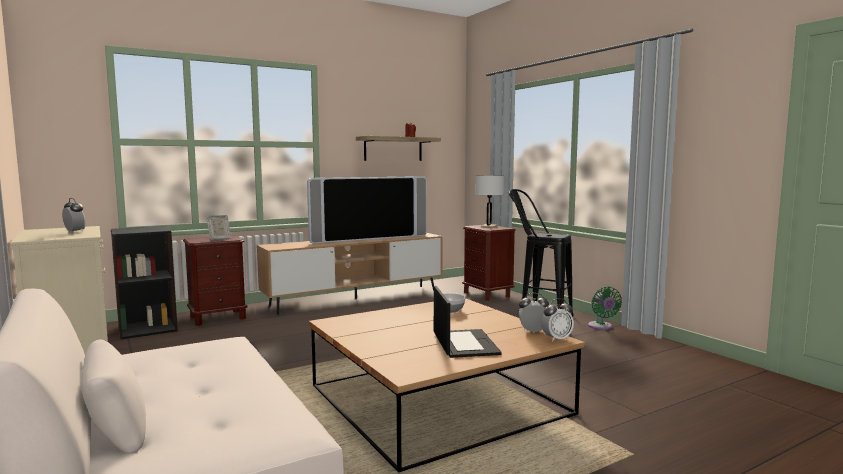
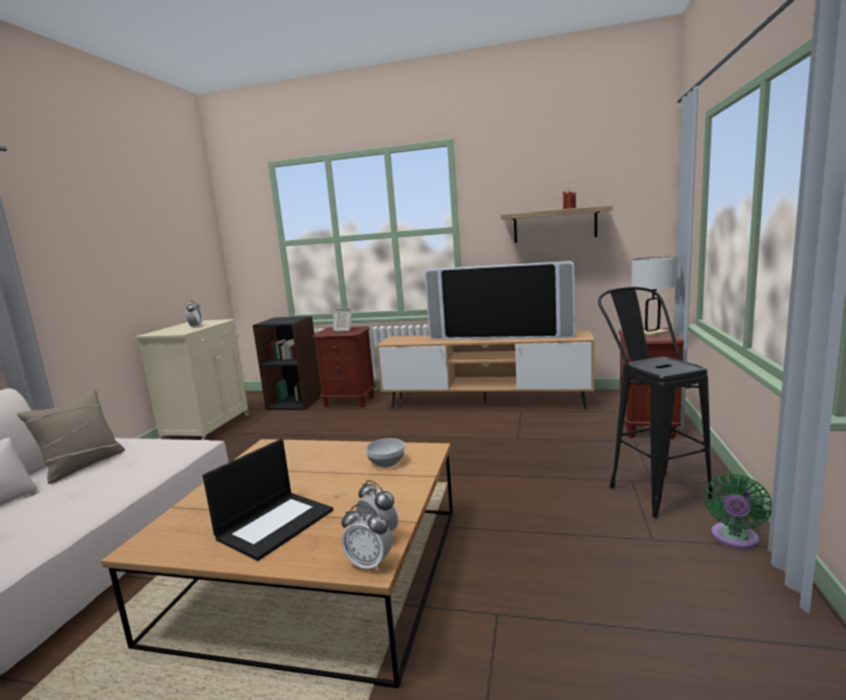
camera: 45 degrees right, 5 degrees up
none -> beige pillow [17,389,125,484]

